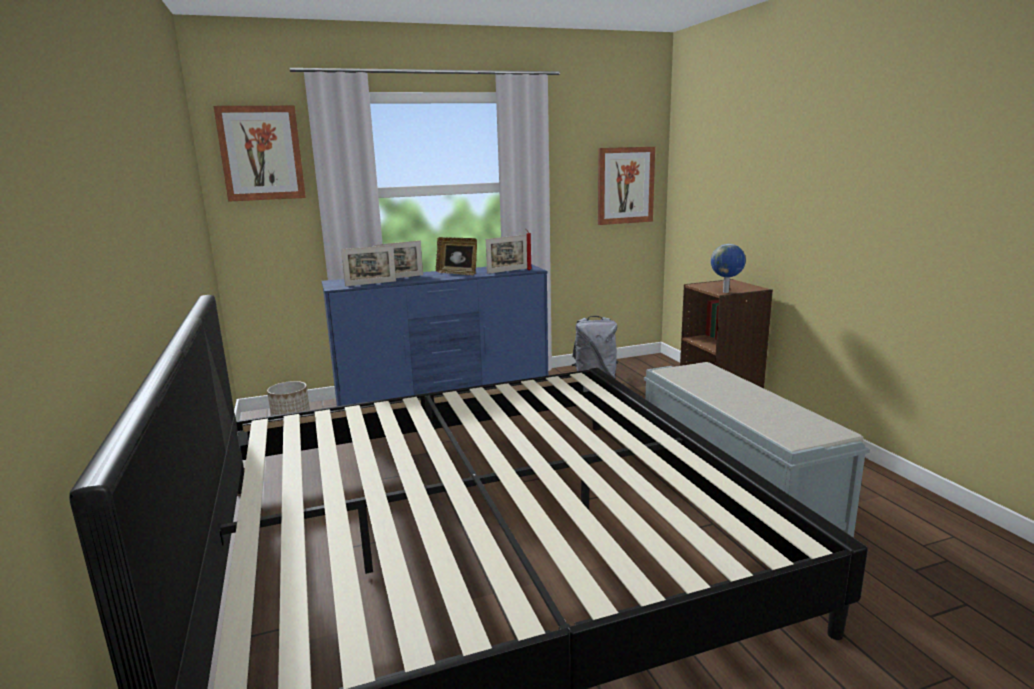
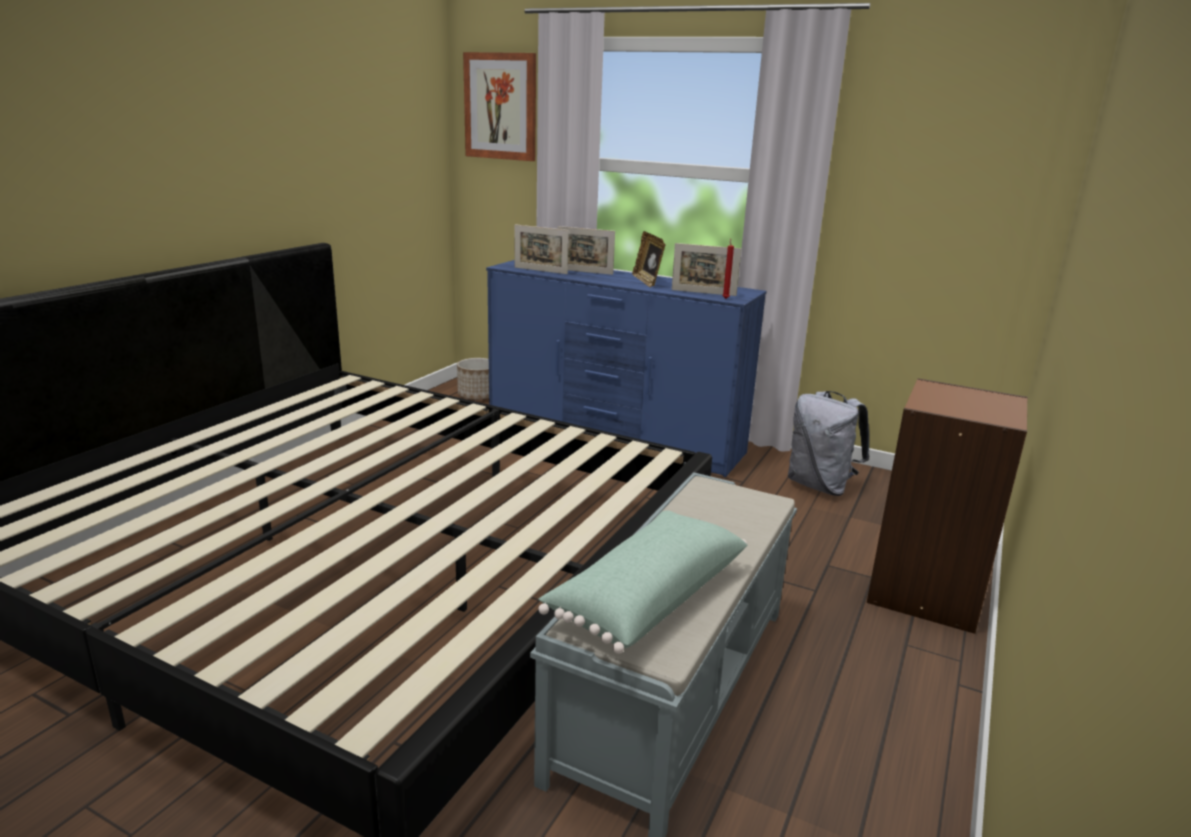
camera: 45 degrees right, 5 degrees up
picture [598,147,655,225] -> none
globe [711,244,746,293] -> none
none -> green pillow [538,510,747,654]

